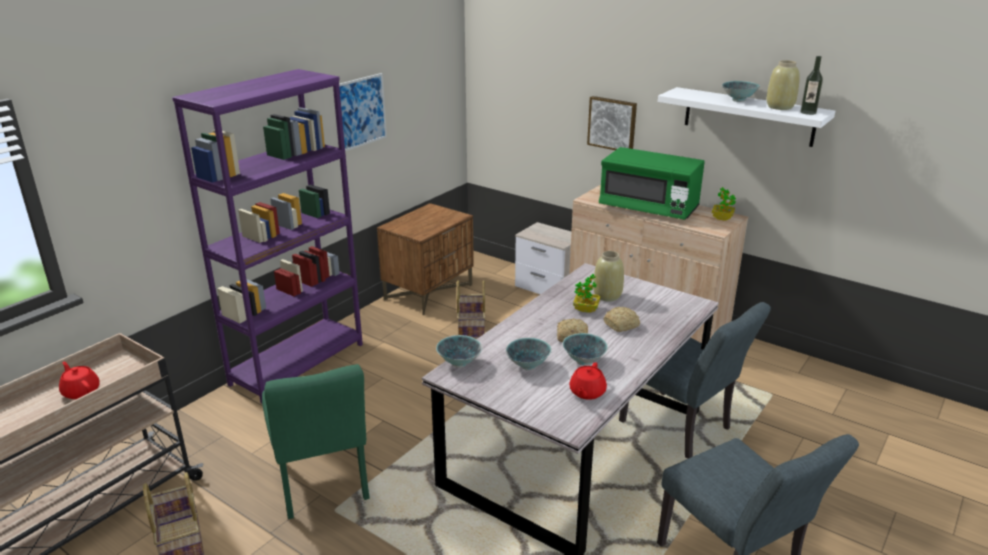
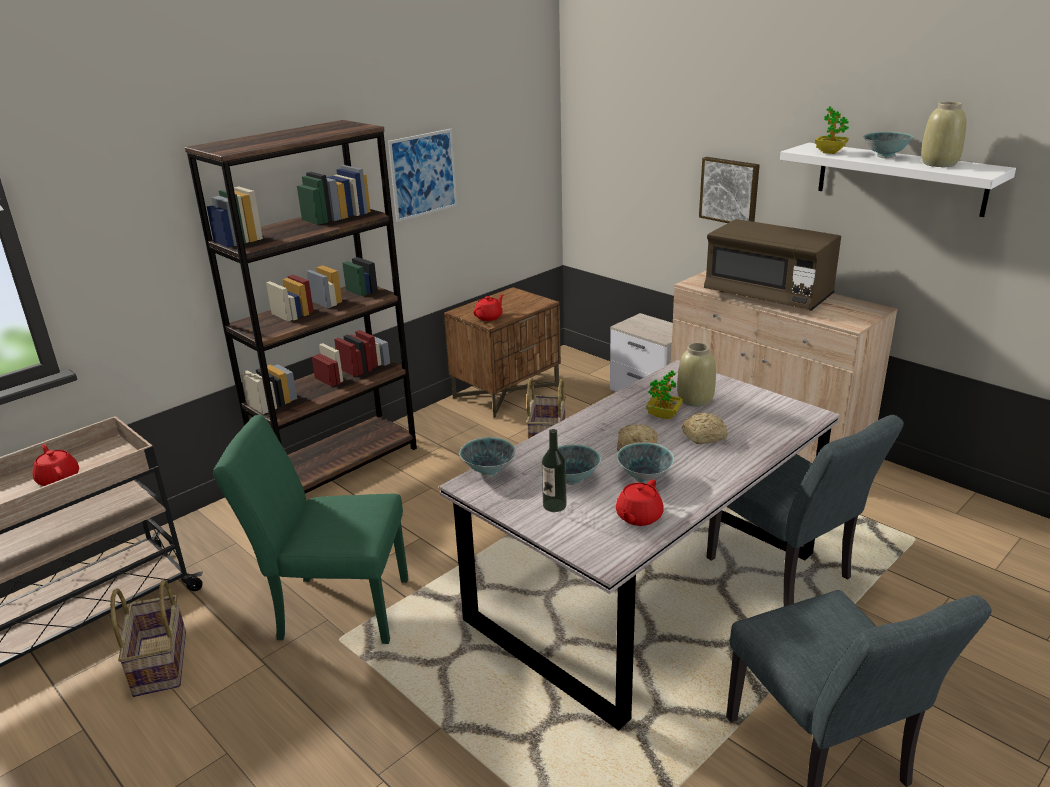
camera: 10 degrees right, 0 degrees up
purple bookcase [172,69,363,404] -> brown bookcase [185,120,417,493]
green chair [262,364,370,519] -> green chair turned 105 degrees clockwise [213,415,408,644]
green microwave [599,147,705,220] -> brown microwave [704,219,841,310]
potted plant [712,187,736,221] -> potted plant moved to [815,106,849,154]
bottle [801,56,823,115] -> bottle moved to [542,429,566,512]
none -> red teapot [473,294,504,321]

